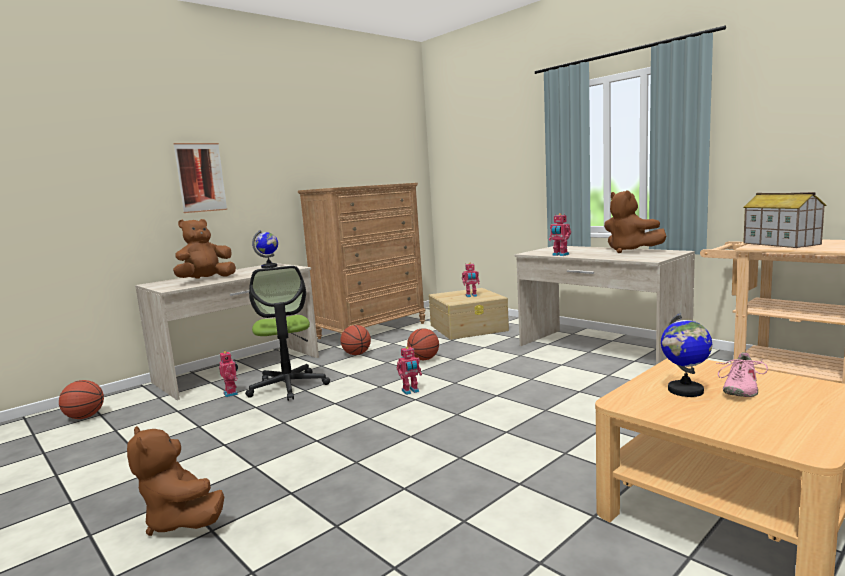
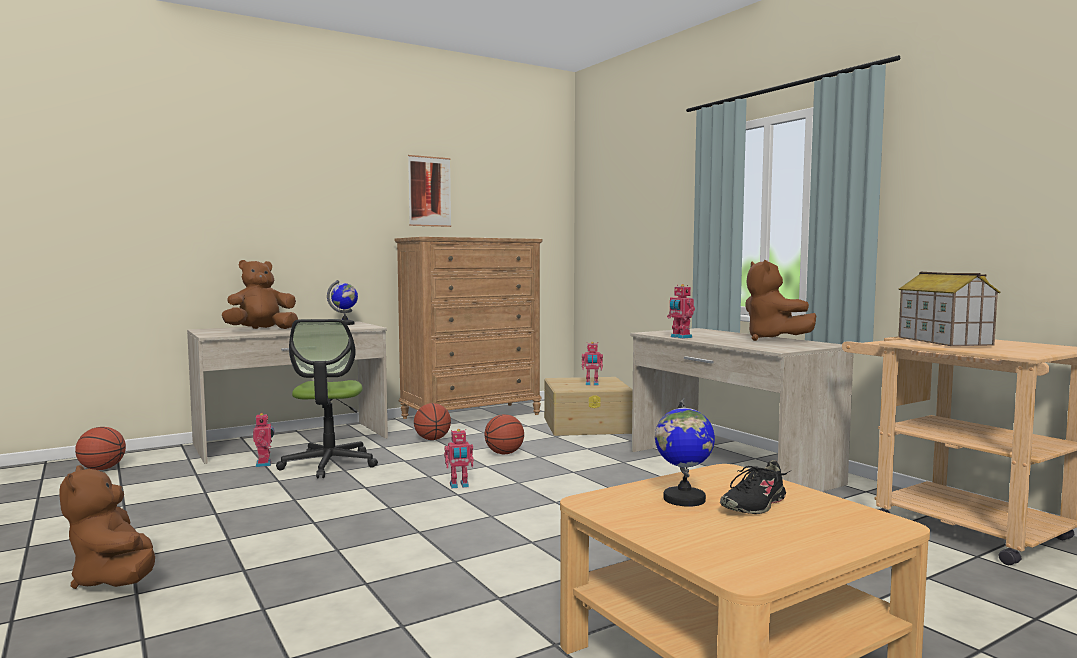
camera: 10 degrees right, 5 degrees down
picture [173,143,227,213] -> picture moved to [408,155,451,227]
pink shoe [716,352,768,397] -> black shoe [720,460,790,514]

